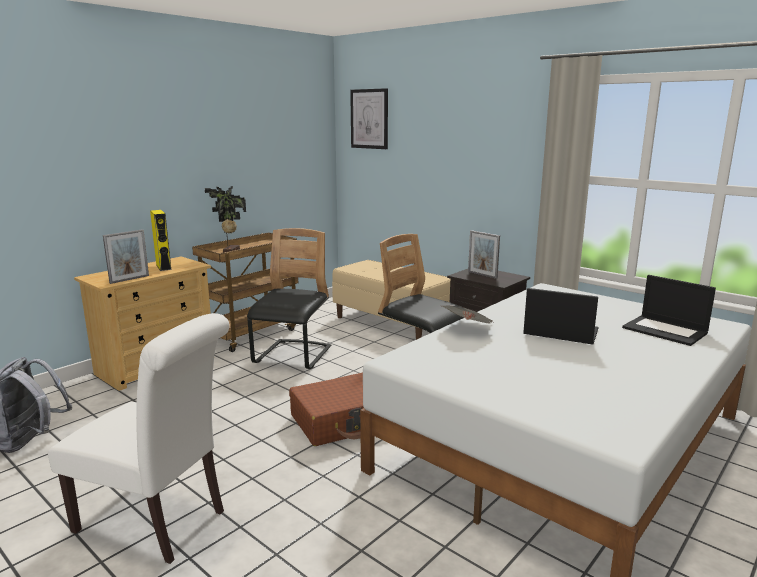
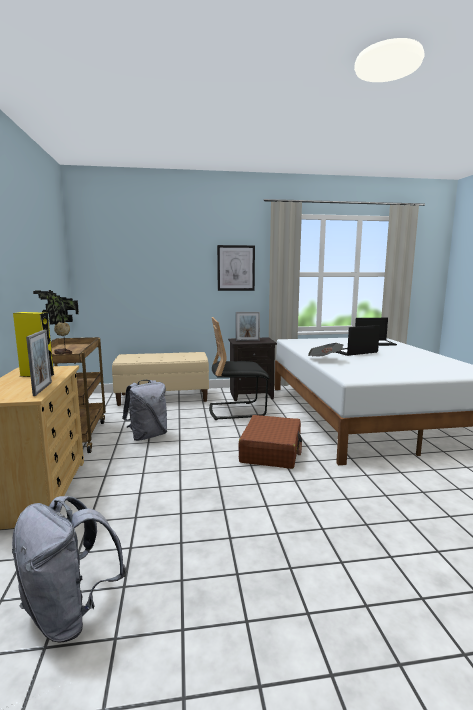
camera: 50 degrees left, 5 degrees down
white chair [48,313,230,564] -> none
black chair [247,228,331,369] -> grey backpack [122,380,167,441]
picture [350,88,388,149] -> picture moved to [217,245,255,291]

